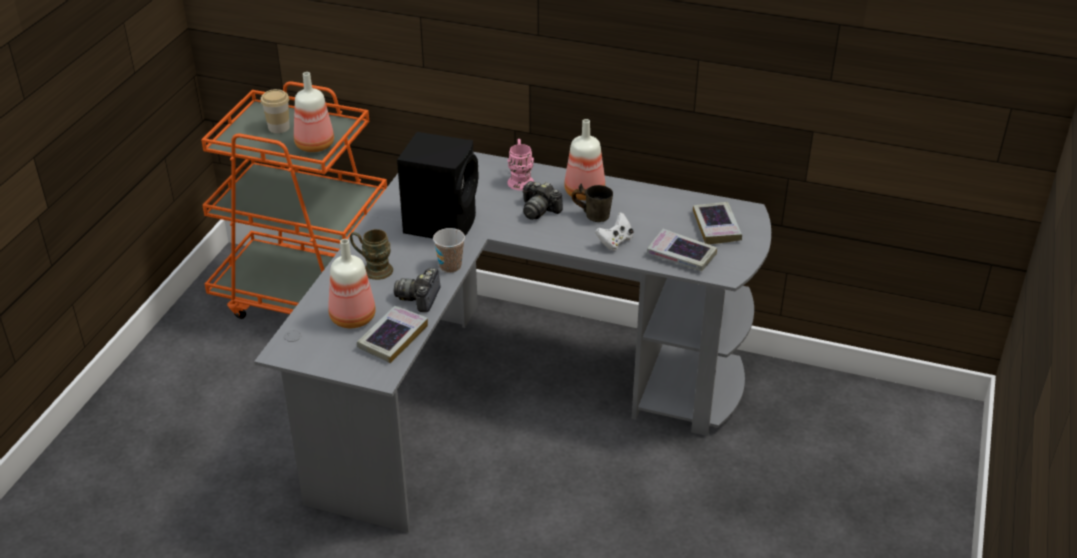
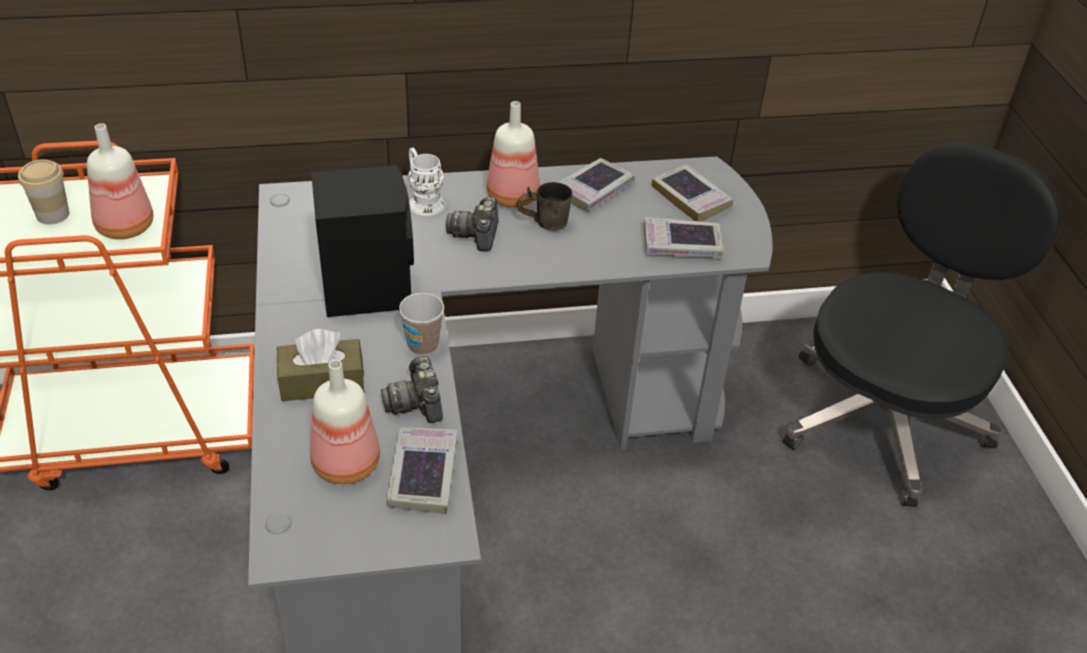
camera: 30 degrees left, 5 degrees up
brown mug [350,229,393,280] -> brown tissue box [277,329,364,401]
pink mug [507,139,534,190] -> white mug [408,148,445,216]
camera [523,181,563,220] -> camera turned 90 degrees clockwise [446,197,499,251]
white game controller [595,212,633,250] -> none
none -> book [558,158,634,211]
none -> black office chair [783,142,1061,507]

